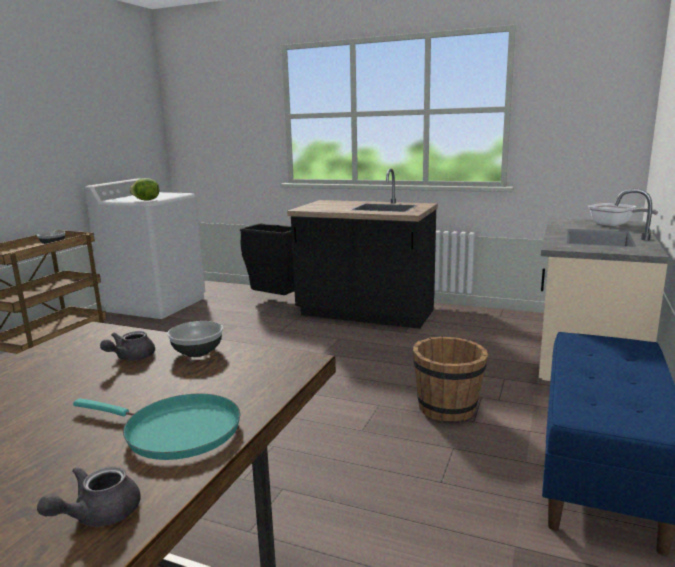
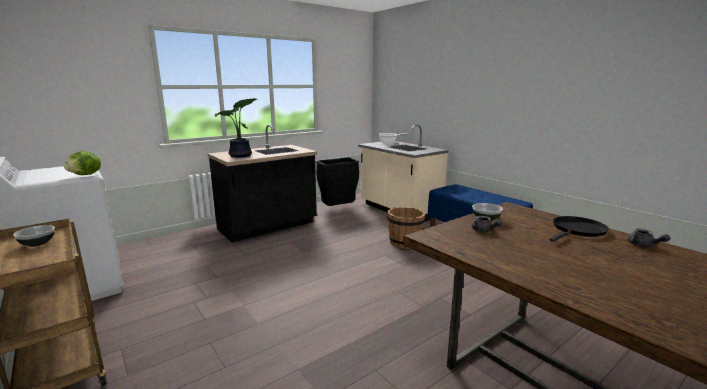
camera: 60 degrees left, 0 degrees up
turquoise frying pan [73,394,240,460] -> black frying pan [549,216,609,242]
black trash can [240,223,295,295] -> black trash can moved to [316,158,359,206]
none -> potted plant [215,98,257,158]

